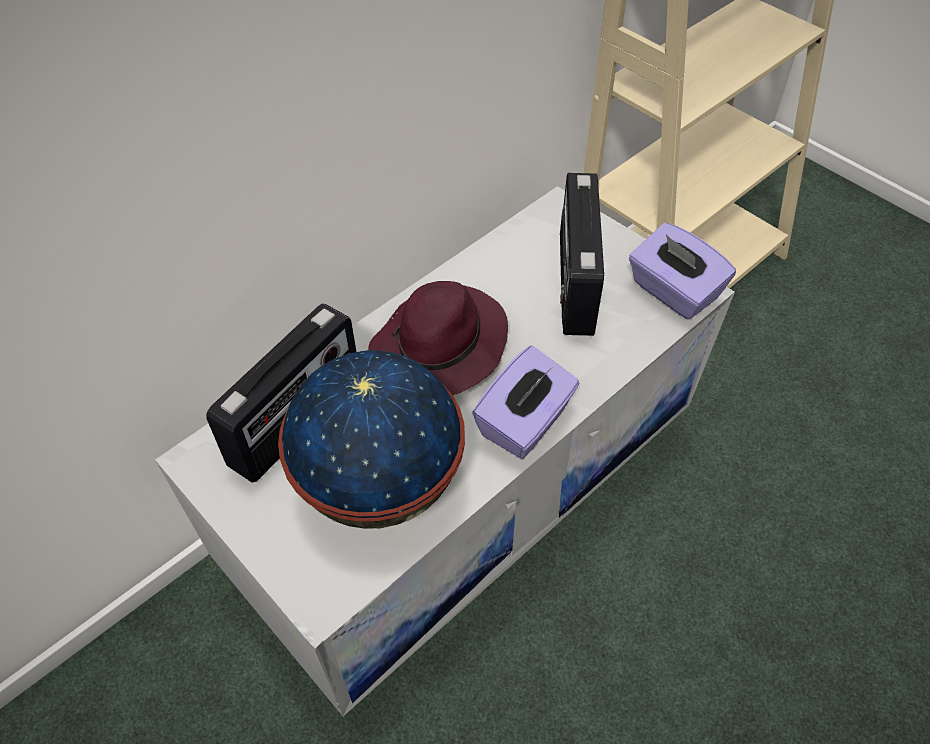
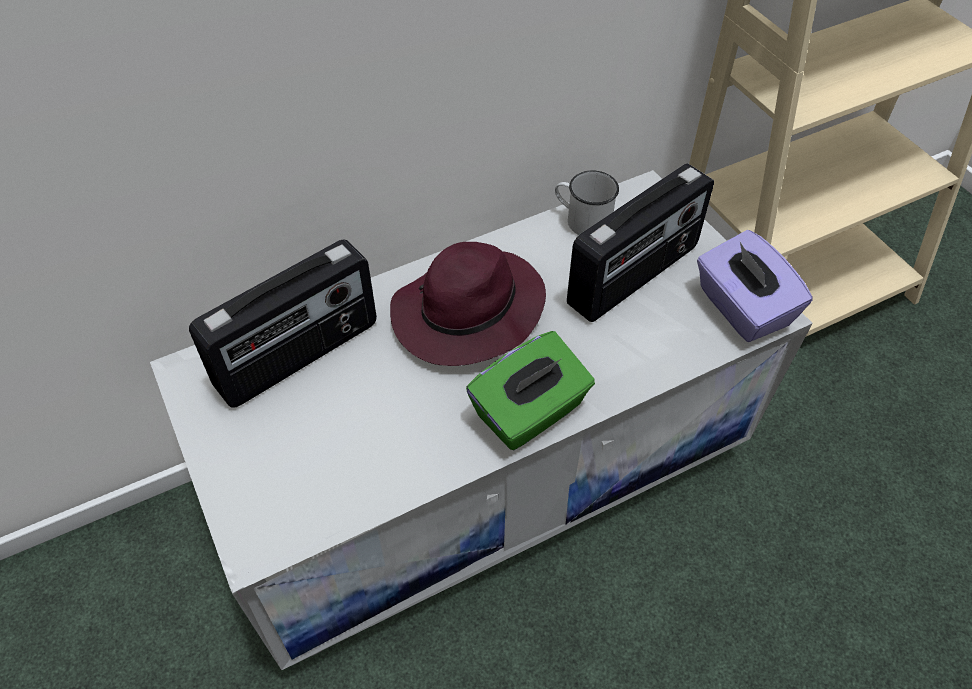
camera: 15 degrees right, 0 degrees up
globe [278,350,465,529] -> none
purple tissue box [472,346,580,459] -> green tissue box [466,331,595,450]
radio [560,173,604,336] -> radio turned 150 degrees counterclockwise [567,163,714,322]
none -> white mug [555,170,619,235]

